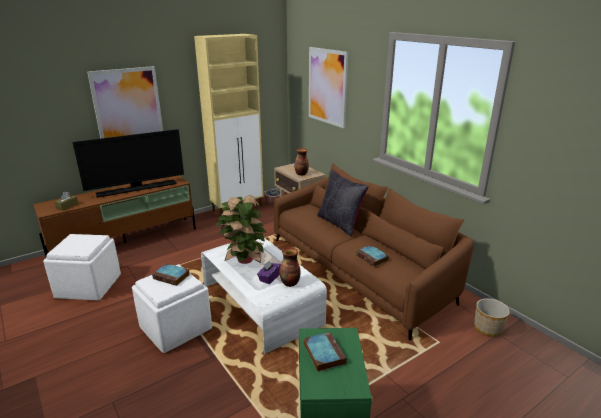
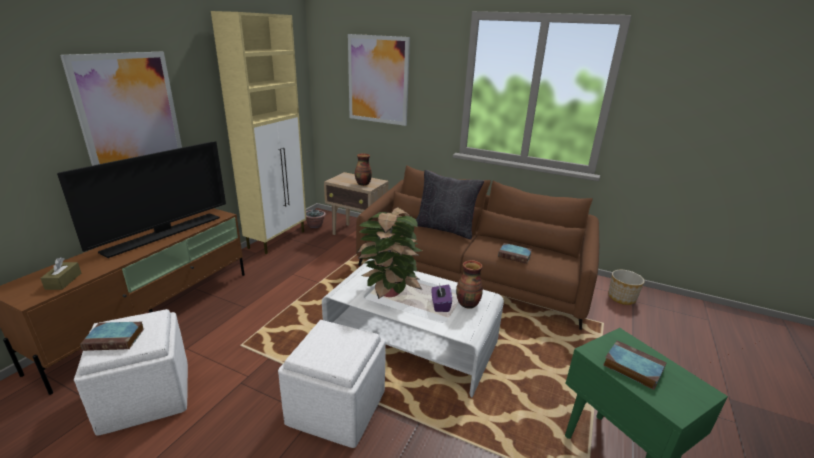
camera: 30 degrees left, 0 degrees up
book [152,263,190,286] -> book moved to [80,322,144,351]

